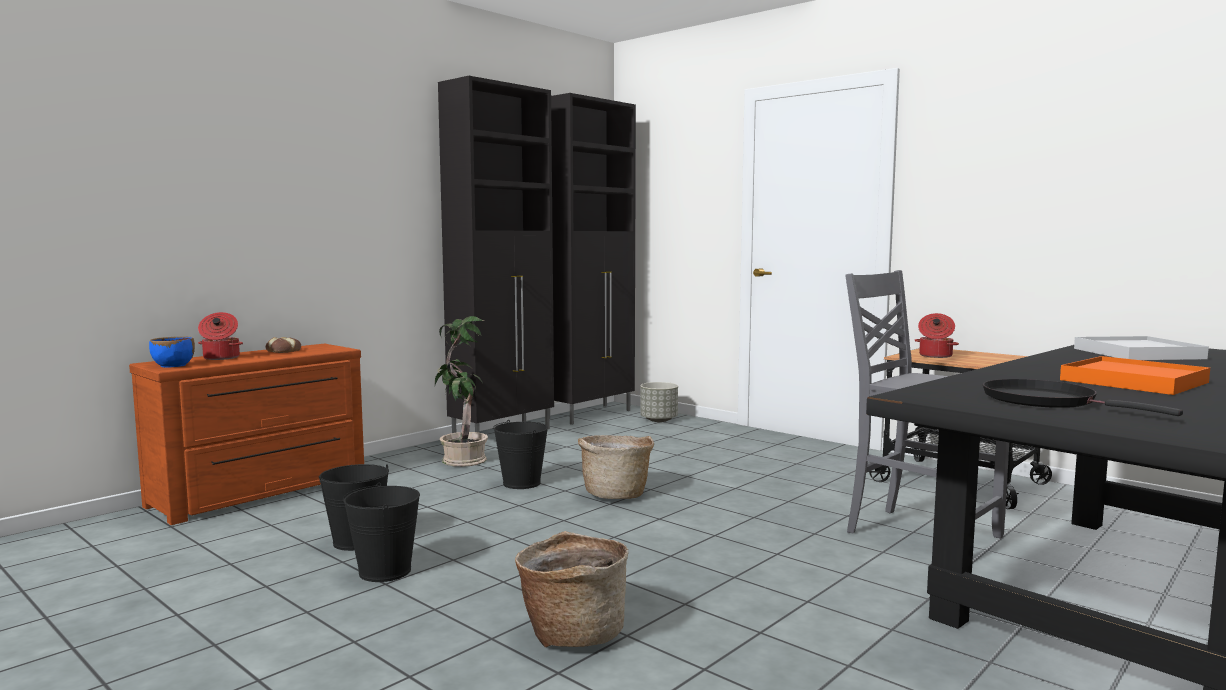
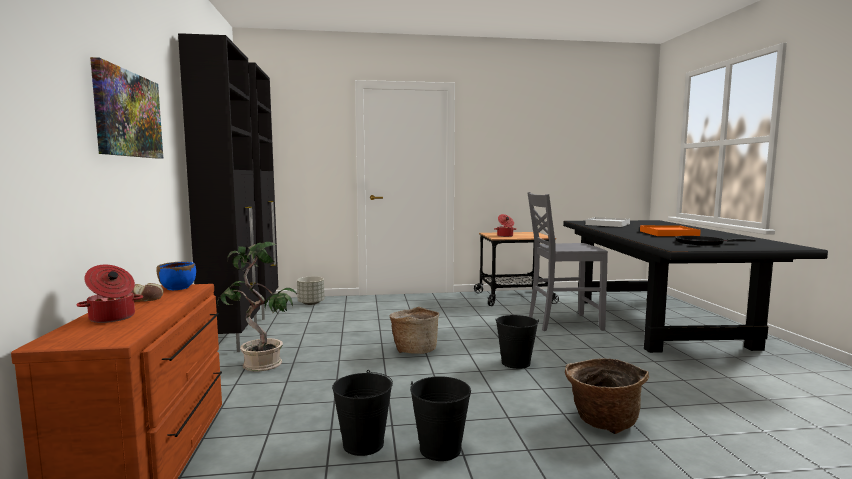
camera: 50 degrees left, 0 degrees up
blue bowl [149,336,195,368] -> blue bowl moved to [157,262,196,290]
black bucket [493,420,548,489] -> black bucket moved to [496,315,539,369]
none -> picture [90,57,163,159]

